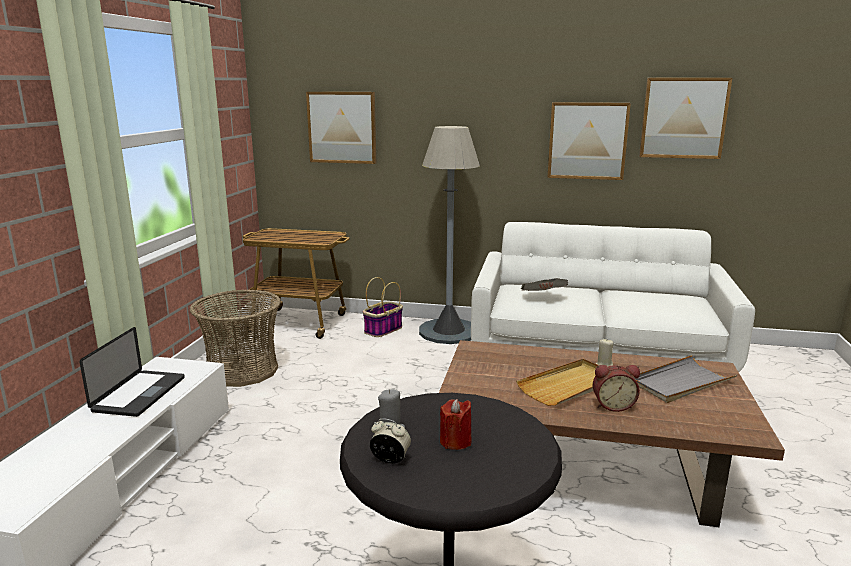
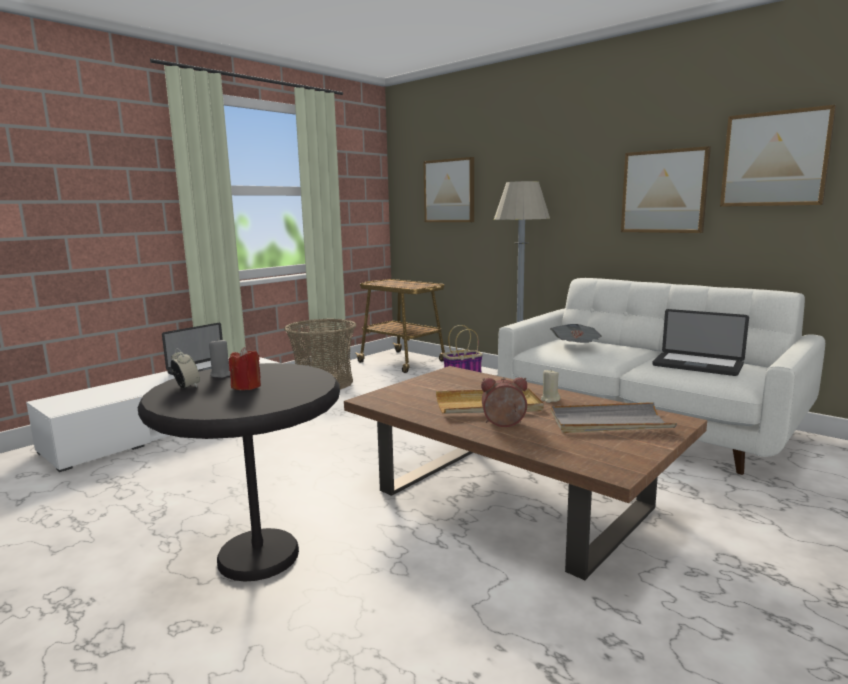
camera: 30 degrees right, 5 degrees down
alarm clock [593,365,640,412] -> alarm clock turned 150 degrees clockwise [481,377,527,427]
none -> laptop [652,309,749,376]

